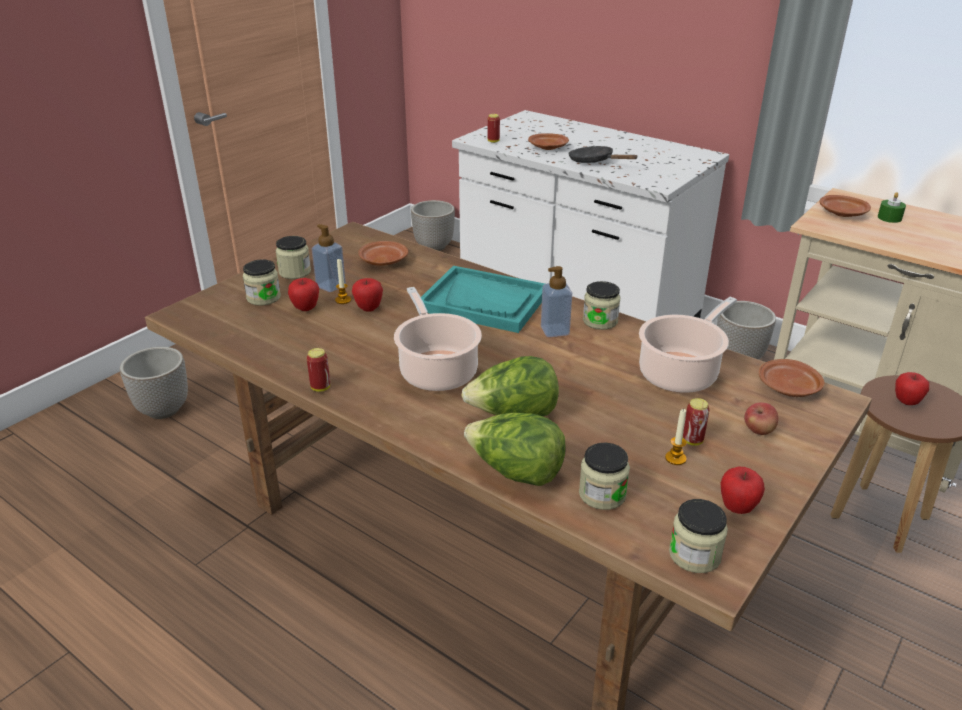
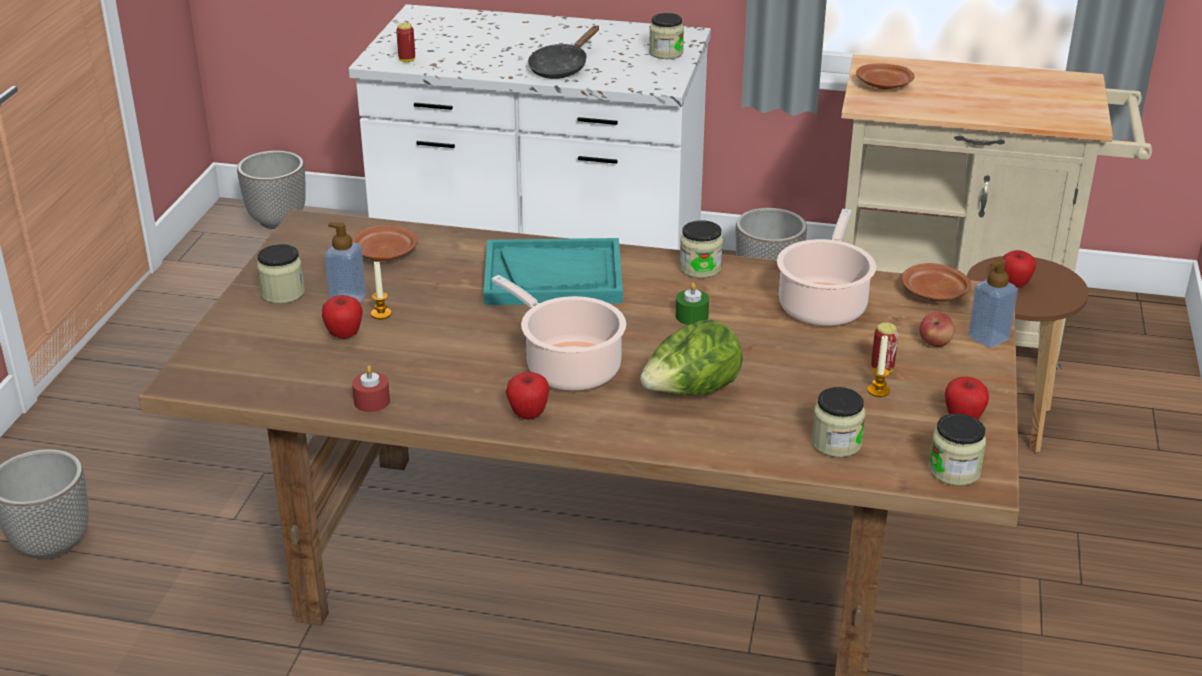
camera: 25 degrees left, 0 degrees up
jar [243,259,281,306] -> jar moved to [649,13,684,59]
can [307,348,330,392] -> none
apple [352,278,383,312] -> apple moved to [506,372,550,419]
lettuce [464,413,566,486] -> none
brown plate [528,133,569,150] -> none
soap dispenser [541,266,572,337] -> soap dispenser moved to [968,259,1018,348]
black frying pan [569,146,638,163] -> black frying pan turned 75 degrees counterclockwise [528,26,599,79]
green candle [878,192,906,223] -> green candle moved to [676,282,709,325]
none -> red candle [352,366,390,412]

